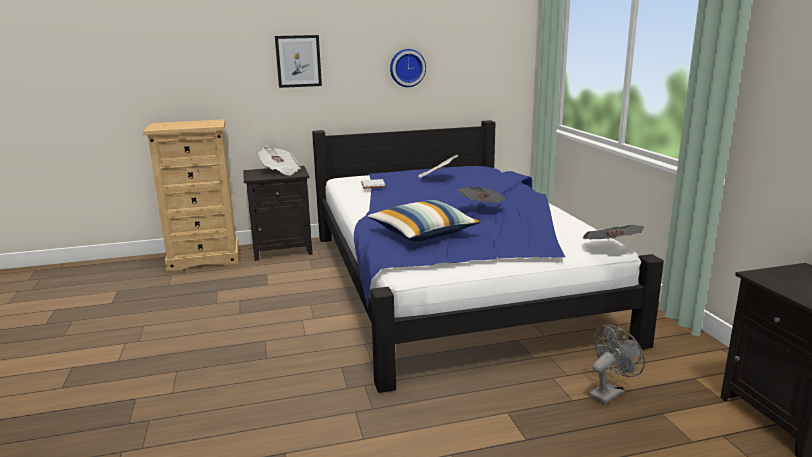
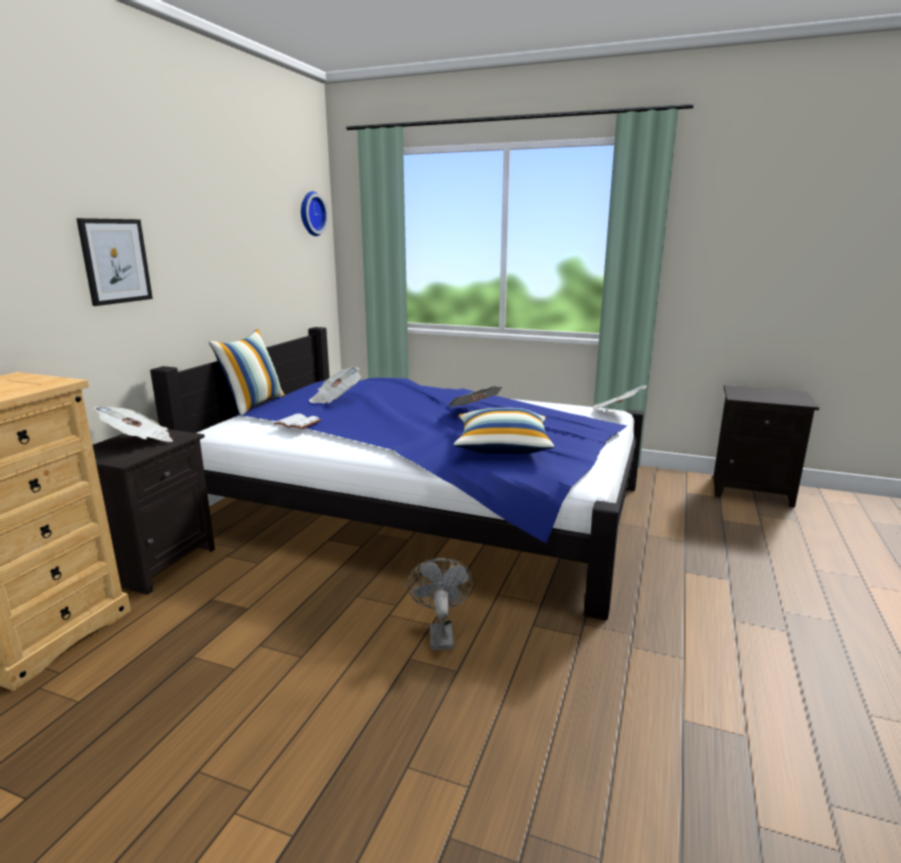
camera: 55 degrees left, 0 degrees up
wall clock [390,49,426,87] -> wall clock moved to [301,191,328,236]
grey fan [589,325,645,405] -> grey fan moved to [407,558,474,650]
none -> pillow [209,329,285,416]

